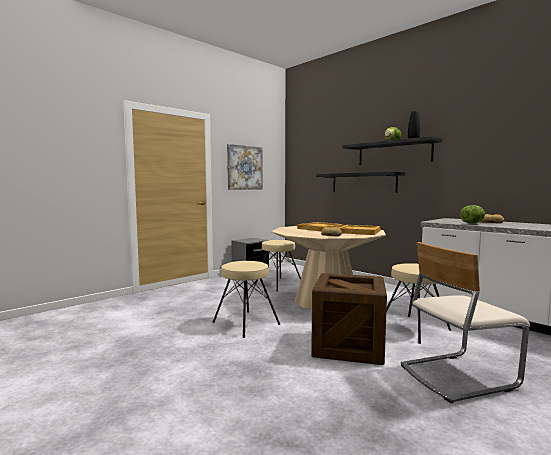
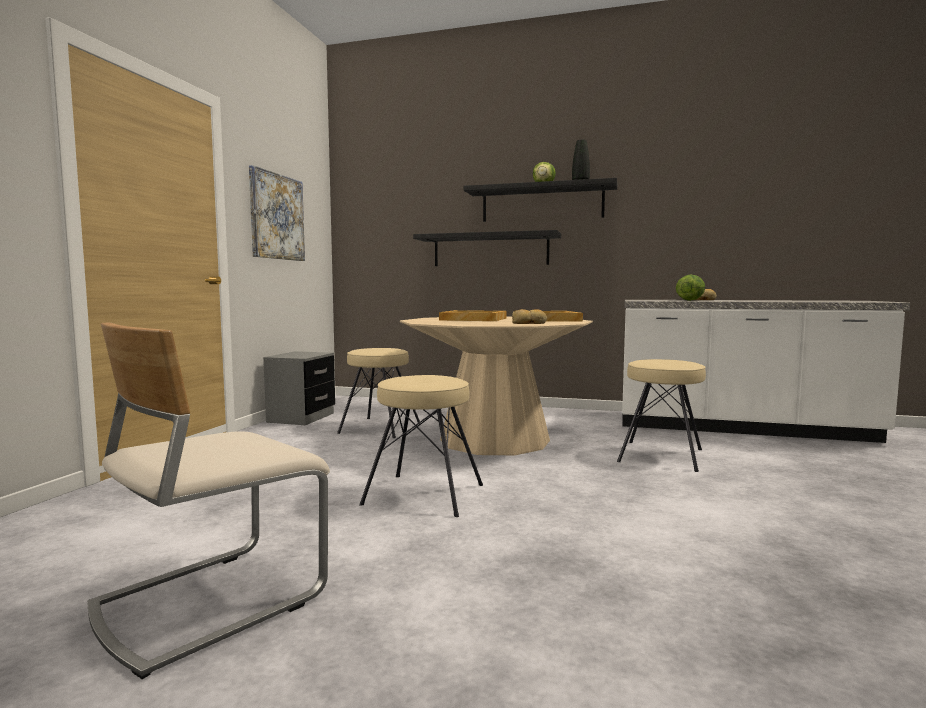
camera: 30 degrees left, 0 degrees up
crate [311,273,387,365] -> none
beige chair [401,242,530,403] -> beige chair moved to [87,323,330,679]

